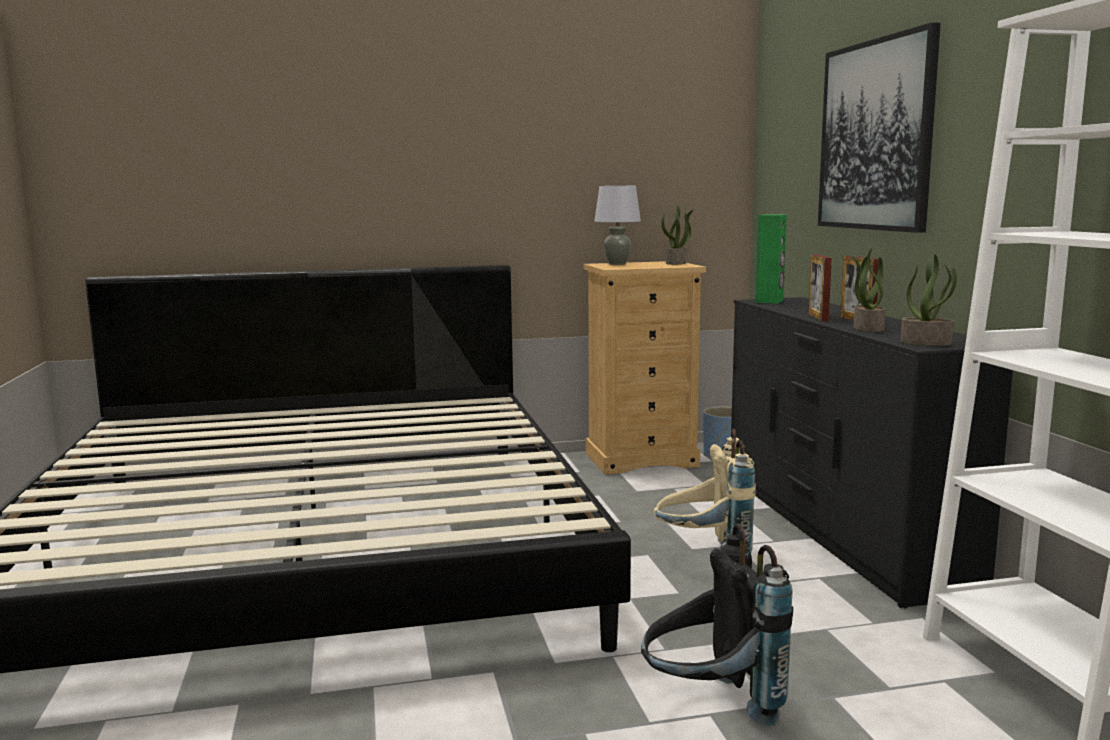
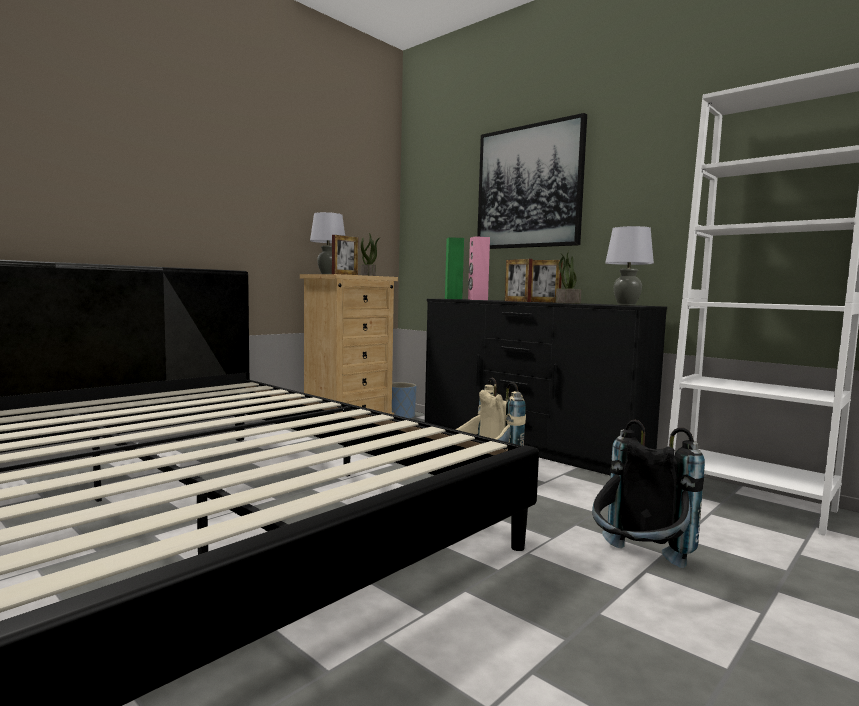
camera: 35 degrees left, 5 degrees down
potted plant [900,254,957,346] -> grey table lamp [605,226,654,306]
none -> picture frame [332,235,358,275]
none -> pink speaker [468,236,490,300]

